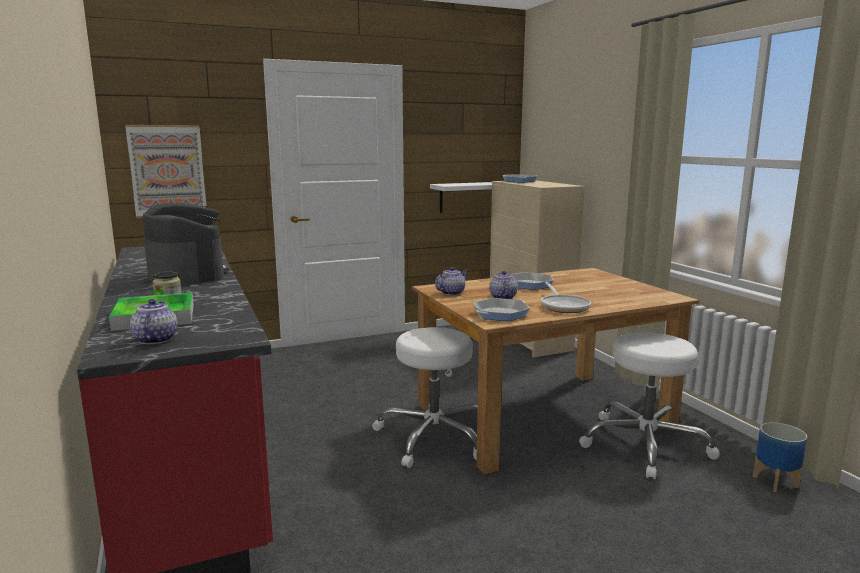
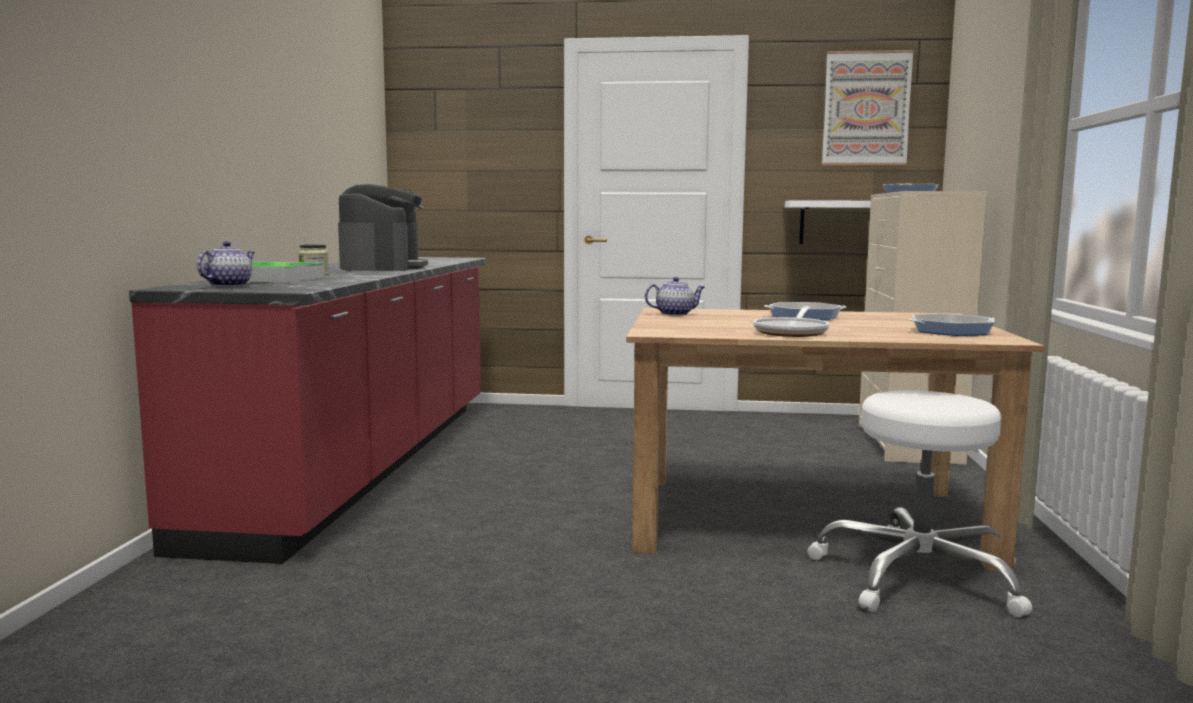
camera: 30 degrees right, 5 degrees down
picture [125,125,207,218] -> picture moved to [822,50,914,165]
white stool [372,327,478,468] -> none
frying pan [473,298,530,321] -> frying pan moved to [909,314,996,336]
teapot [489,271,518,299] -> none
planter [753,422,807,492] -> none

